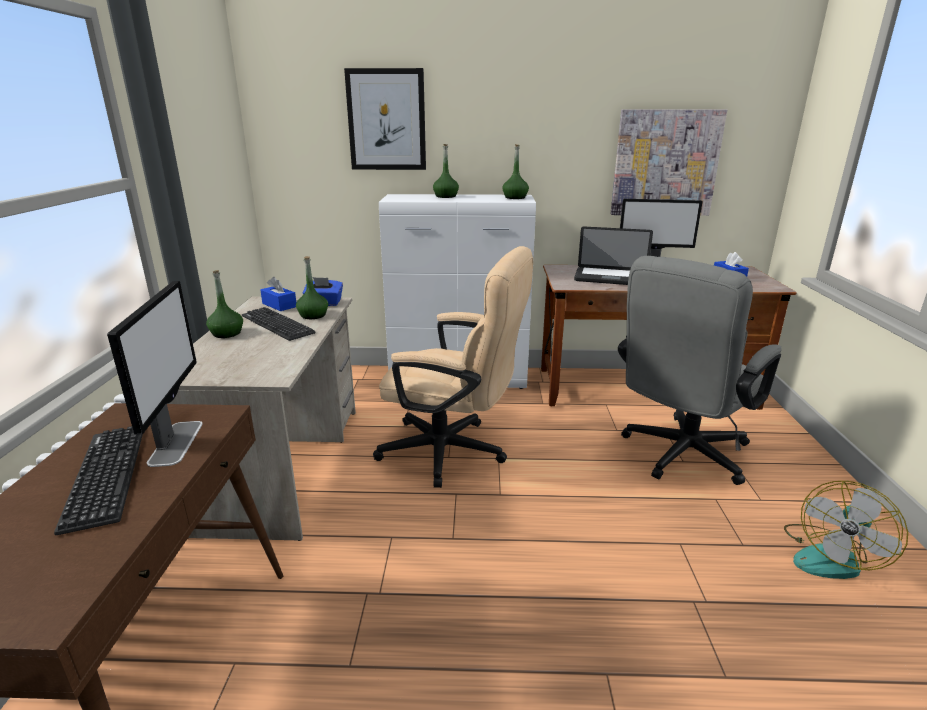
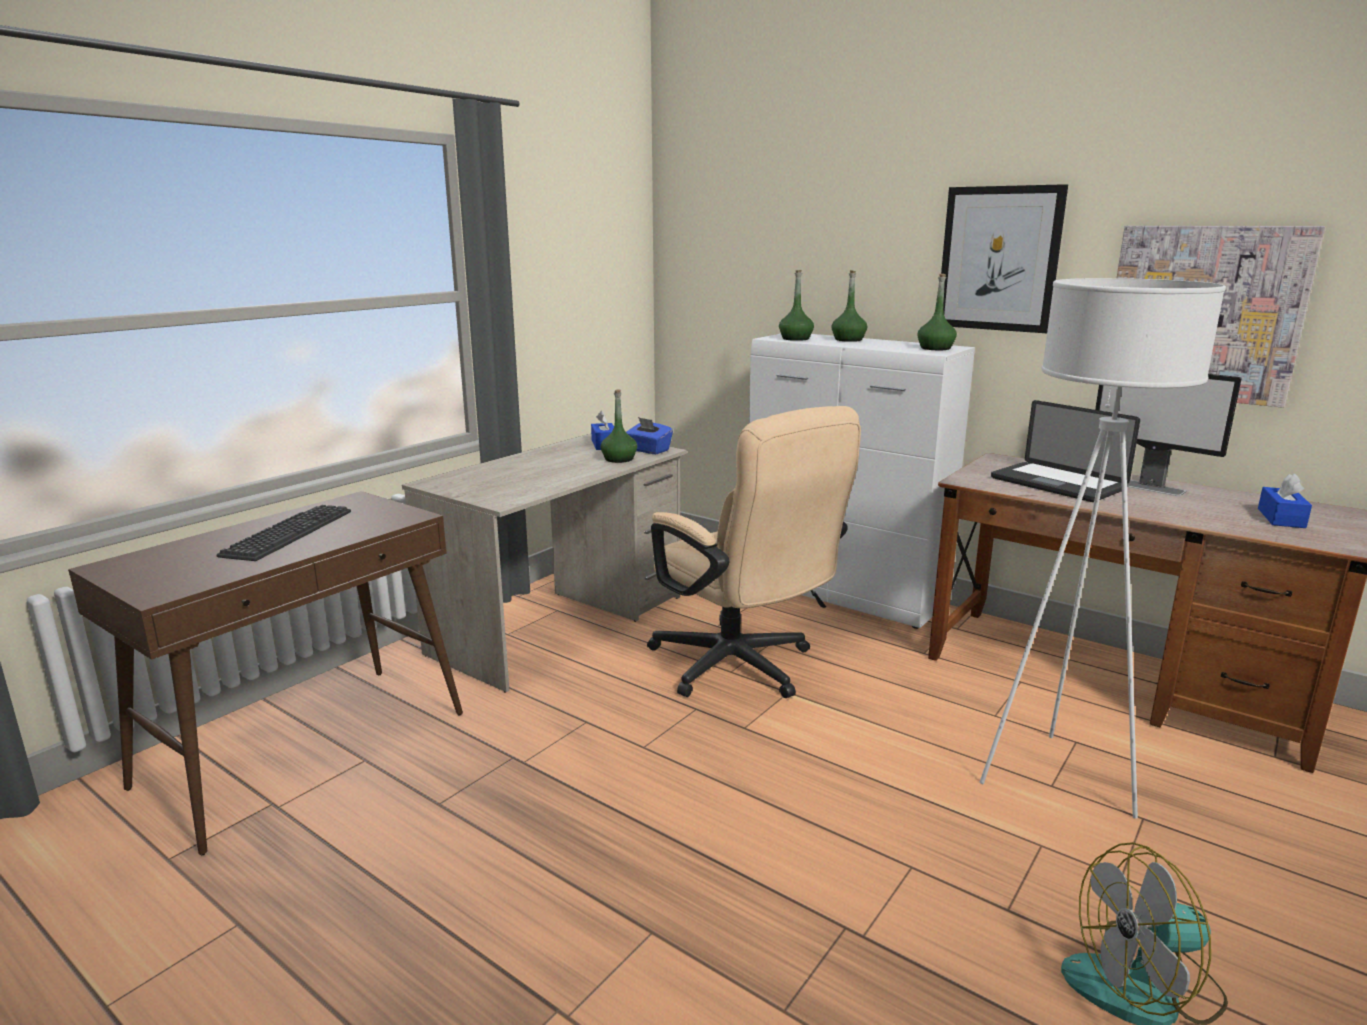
camera: 35 degrees right, 5 degrees down
monitor [107,281,203,467] -> none
green bottle [206,270,243,338] -> green bottle moved to [779,270,814,341]
keyboard [242,307,316,341] -> none
picture [344,68,426,170] -> picture moved to [941,184,1068,333]
grey office chair [618,256,782,485] -> white floor lamp [980,278,1226,819]

